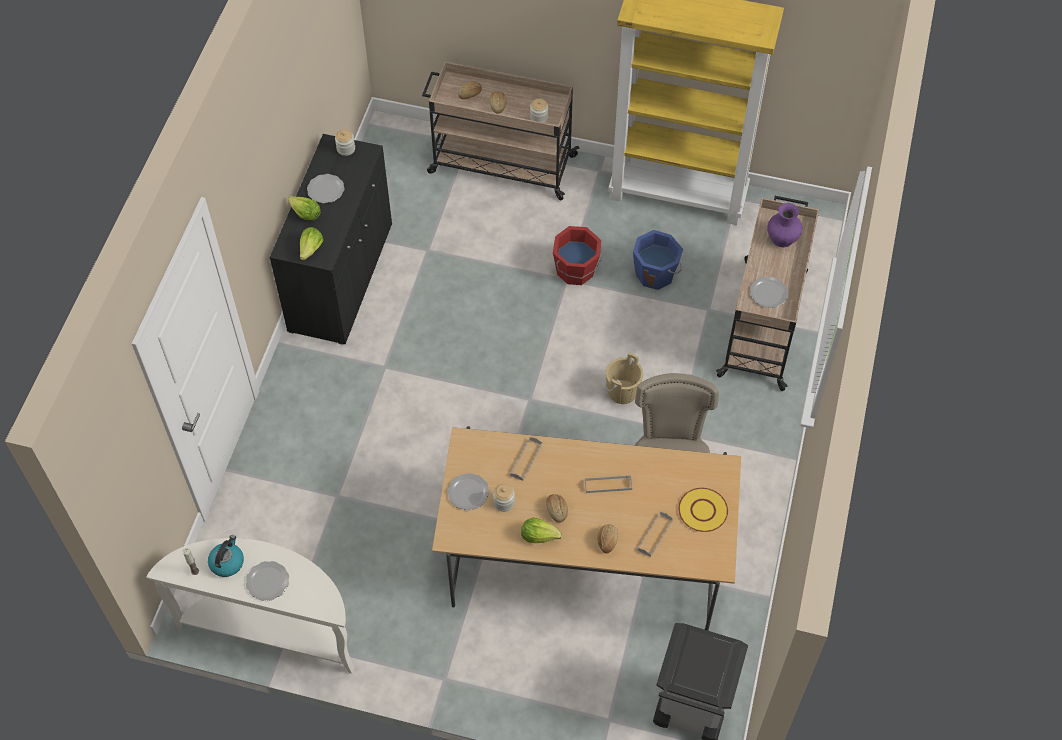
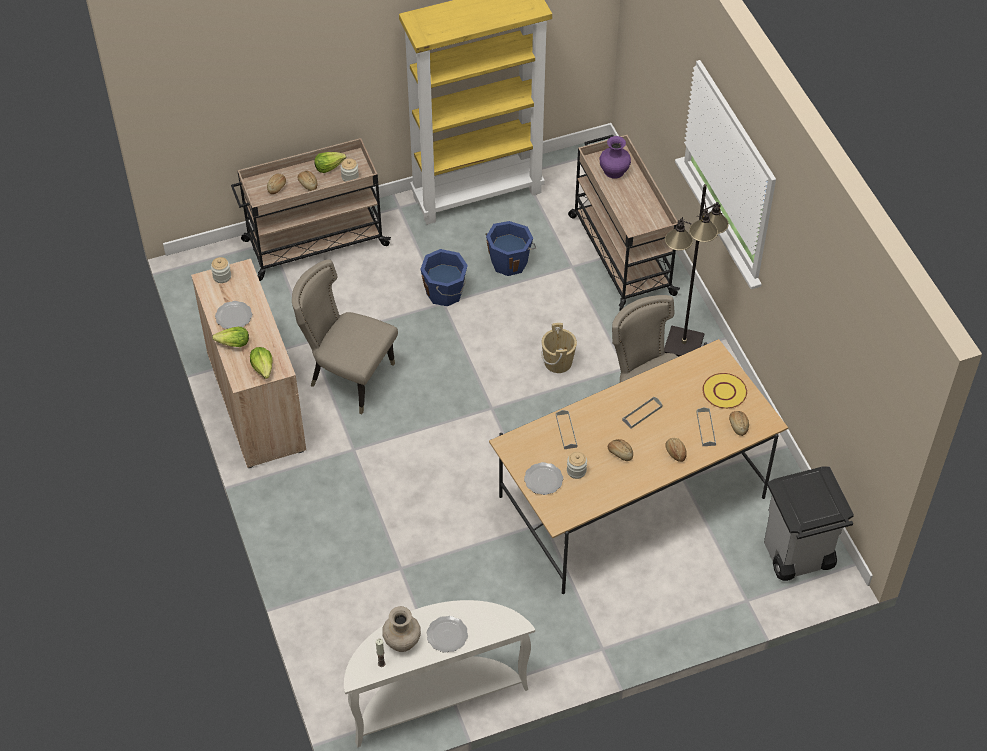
camera: 35 degrees left, 5 degrees down
kettle [208,535,244,577] -> beige vase [382,606,421,652]
black cabinet [269,134,392,345] -> beige cabinet [191,259,306,468]
lettuce [521,518,562,543] -> lettuce moved to [314,152,346,173]
red bucket [553,226,602,285] -> blue bucket [420,249,468,306]
plate [750,277,788,308] -> none
none -> beige chair [292,260,398,414]
none -> black floor lamp [664,184,729,357]
none -> bread [729,411,749,436]

